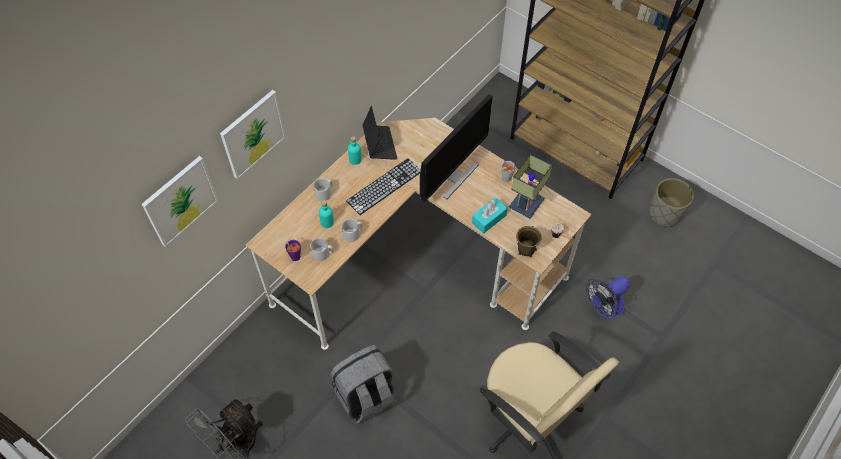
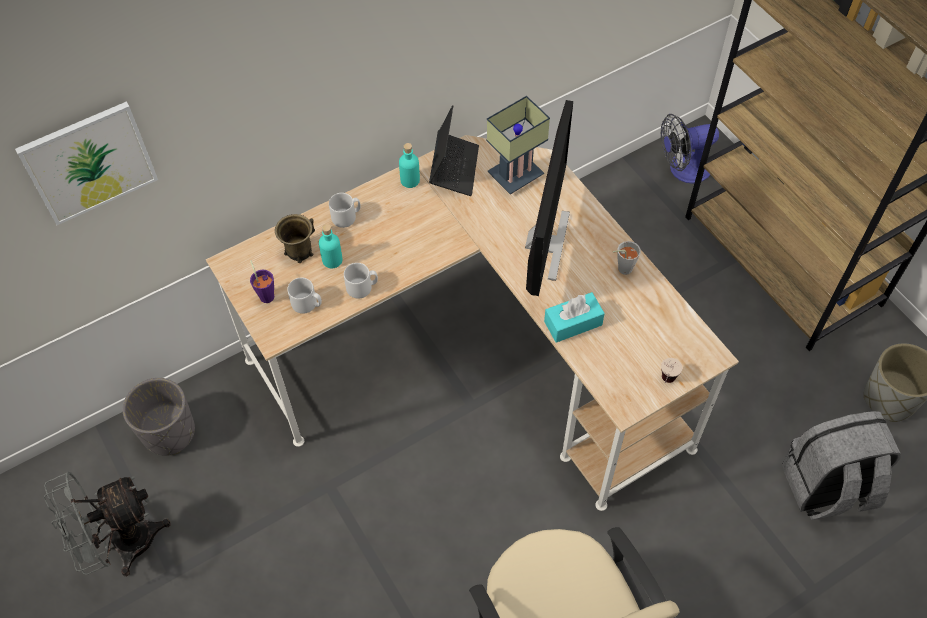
camera: 20 degrees right, 0 degrees up
picture [220,90,286,179] -> none
grey backpack [331,345,398,424] -> grey backpack moved to [782,411,901,520]
keyboard [346,158,421,215] -> none
monitor [420,94,493,202] -> monitor turned 45 degrees counterclockwise [525,100,573,296]
table lamp [509,154,552,218] -> table lamp moved to [487,96,550,194]
brown mug [516,226,542,257] -> brown mug moved to [275,214,315,263]
fan [586,276,630,319] -> fan moved to [661,114,719,184]
none -> grey planter [123,378,195,456]

